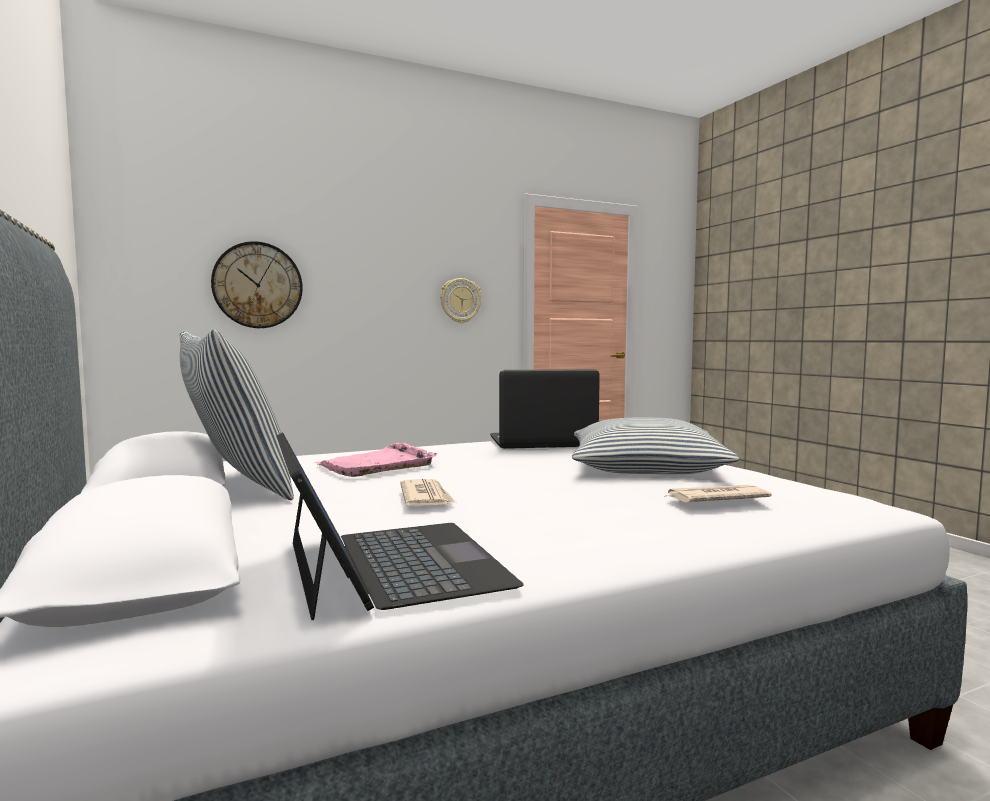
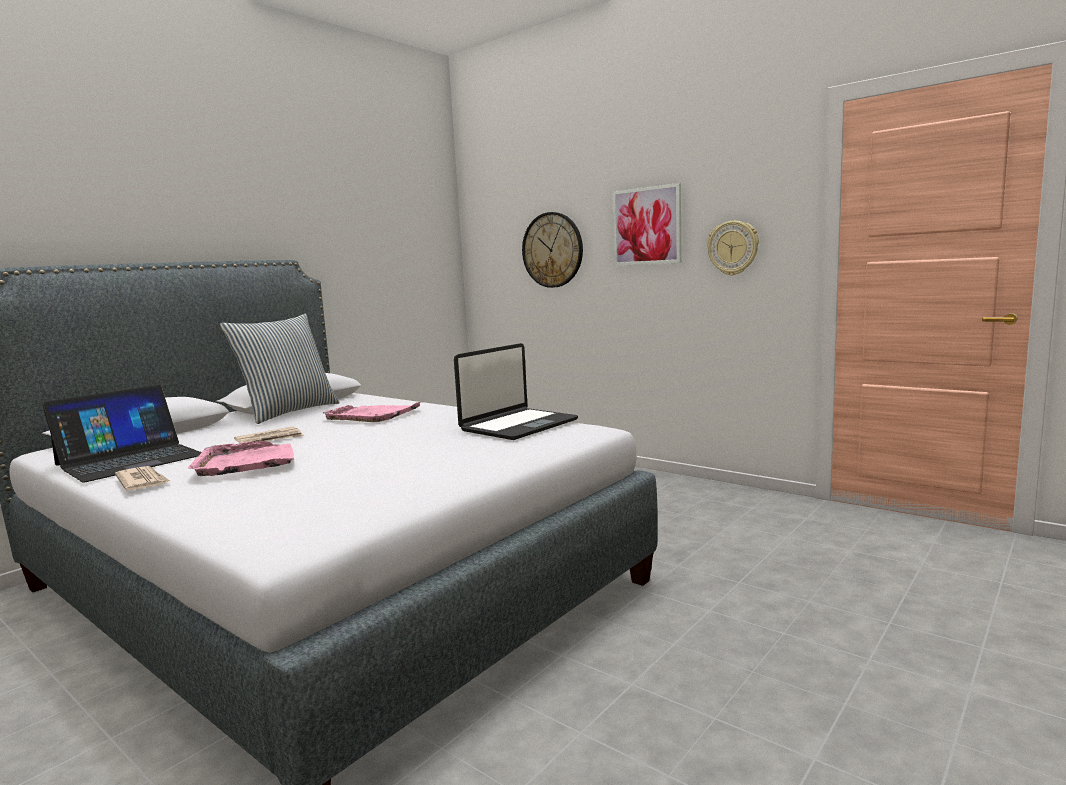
camera: 65 degrees right, 5 degrees up
laptop [490,369,600,449] -> laptop turned 75 degrees clockwise [454,343,578,440]
pillow [572,418,739,474] -> none
newspaper [664,485,772,502] -> newspaper moved to [115,466,170,491]
none -> pink tray [188,441,294,476]
none -> picture [612,183,682,266]

